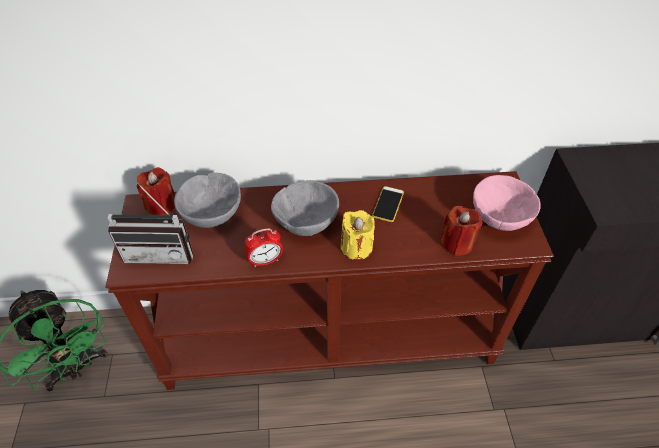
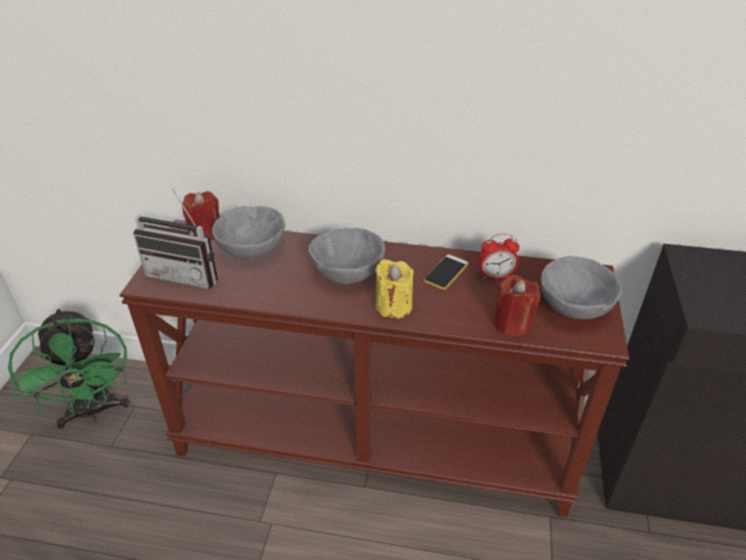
camera: 15 degrees right, 10 degrees down
alarm clock [245,228,283,267] -> alarm clock moved to [478,234,519,279]
pink bowl [473,175,541,231] -> grey bowl [541,256,622,319]

